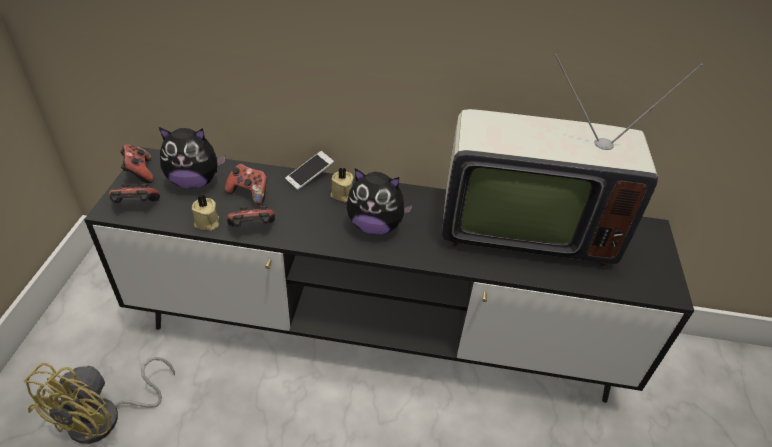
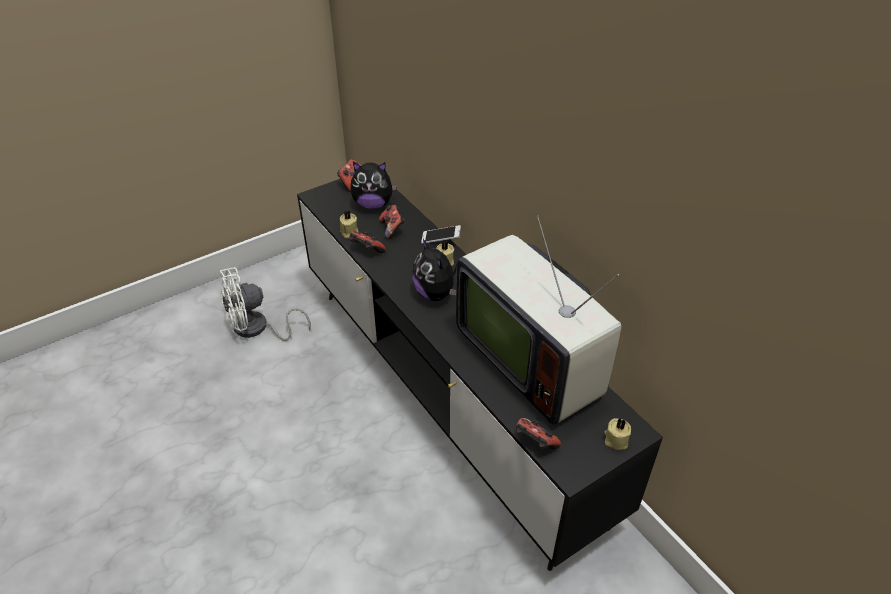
camera: 50 degrees right, 0 degrees up
yellow fan [24,357,175,444] -> white fan [220,267,311,341]
game controller [109,184,160,203] -> game controller moved to [516,418,561,450]
plush toy [159,127,225,188] -> plush toy turned 45 degrees counterclockwise [350,162,397,209]
none -> beige candle [604,418,631,450]

